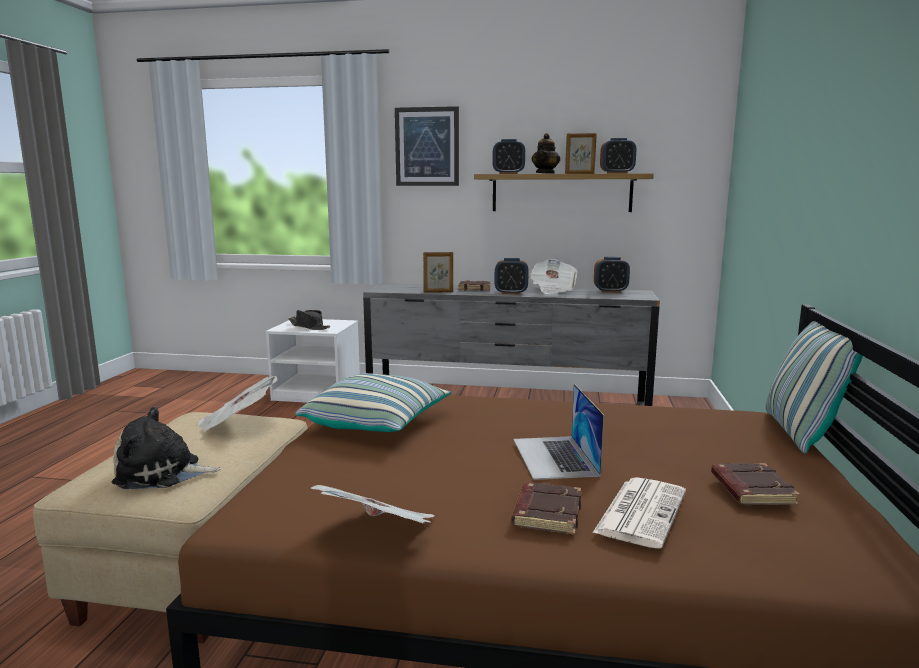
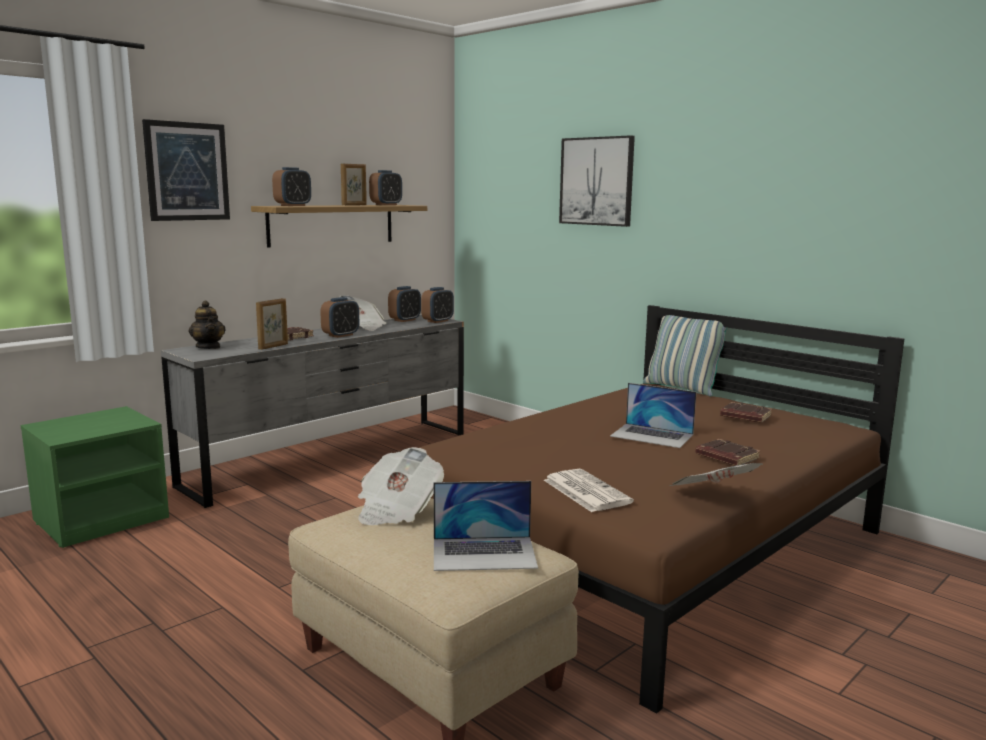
camera: 55 degrees left, 0 degrees up
plush toy [112,406,221,489] -> laptop [434,481,538,571]
white nightstand [266,319,360,403] -> green nightstand [20,406,169,548]
black hat [288,310,330,330] -> none
pillow [295,373,452,432] -> none
teapot [532,133,560,174] -> teapot moved to [188,301,226,349]
newspaper [593,477,686,549] -> newspaper moved to [544,469,634,512]
none -> alarm clock [421,287,454,323]
none -> picture [559,135,635,227]

